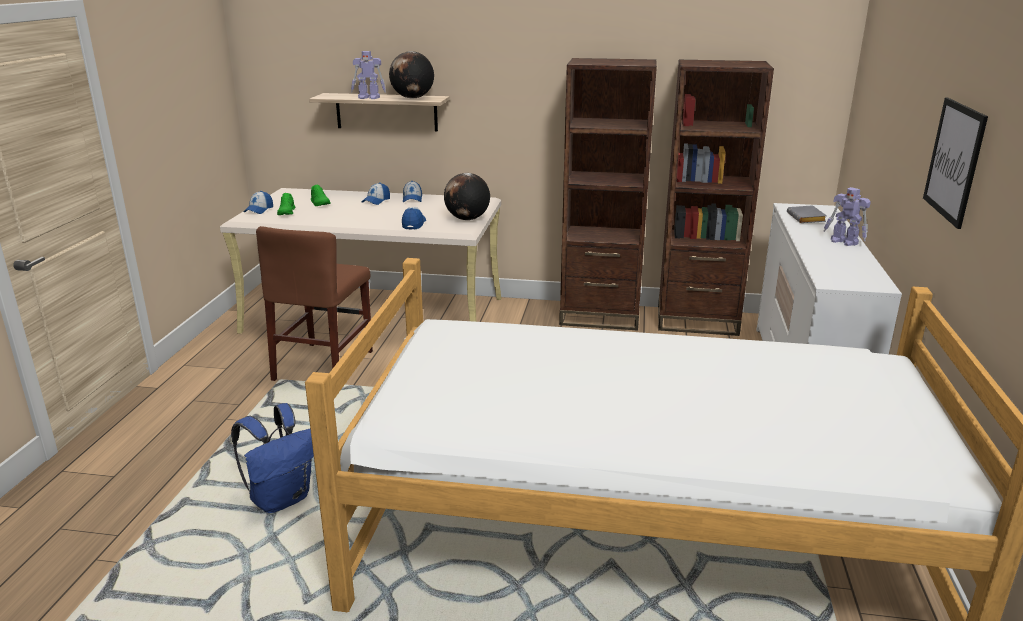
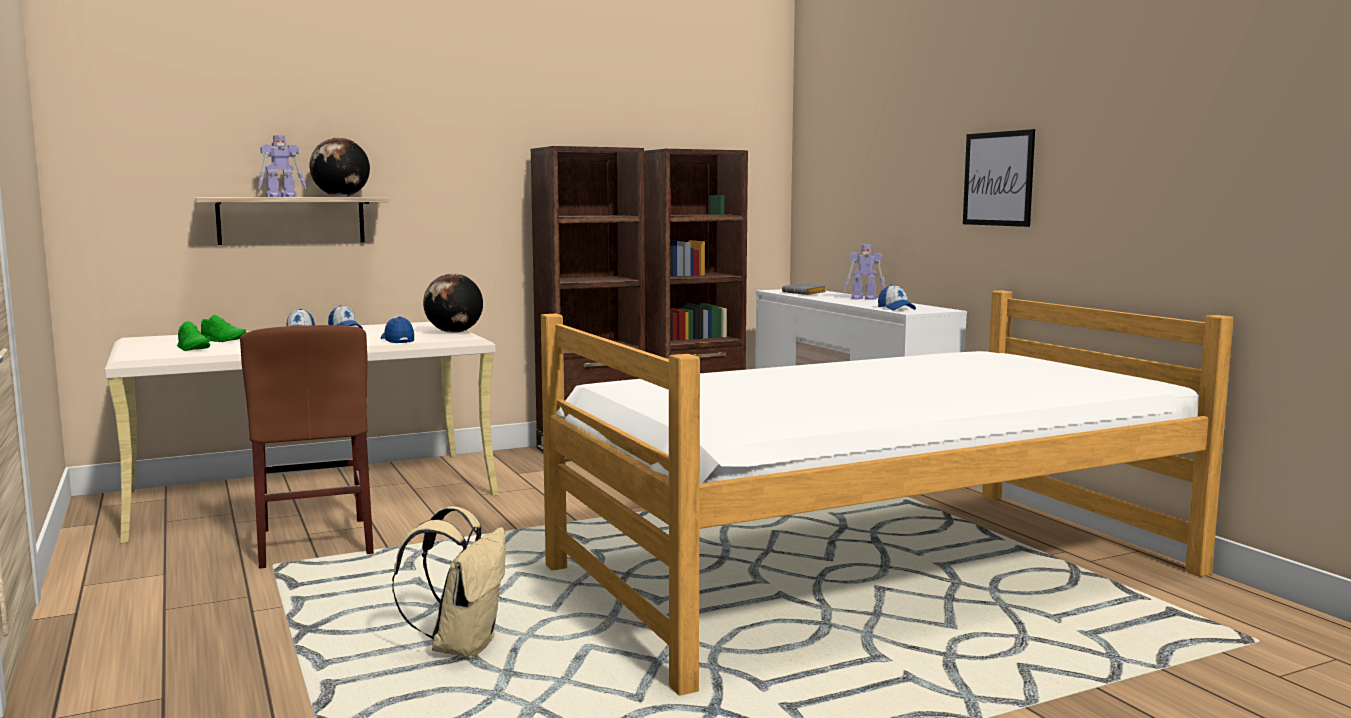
camera: 35 degrees left, 15 degrees down
blue backpack [231,403,314,513] -> beige backpack [392,506,506,658]
cap [243,191,273,214] -> cap moved to [878,285,916,310]

